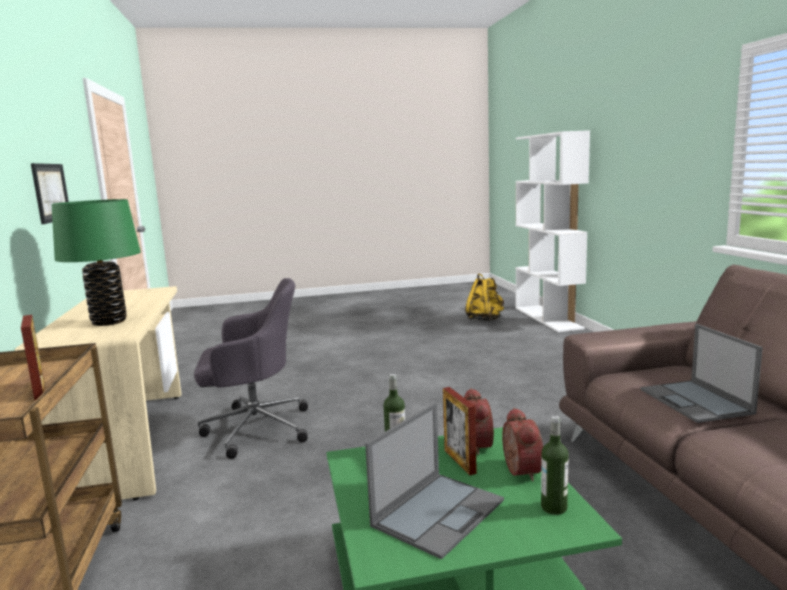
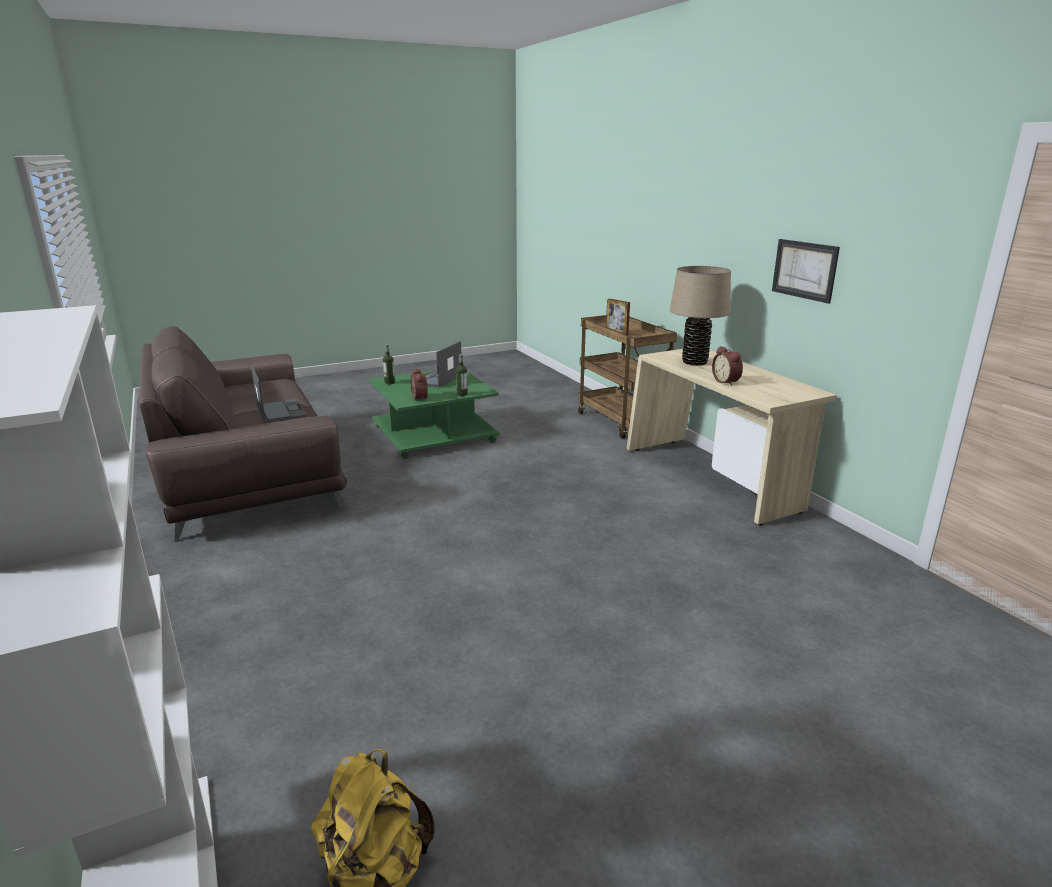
camera: 165 degrees right, 10 degrees up
green table lamp [52,199,141,326] -> beige table lamp [670,266,731,366]
grey office chair [194,278,308,459] -> none
picture frame [443,387,477,475] -> none
alarm clock [502,407,543,482] -> alarm clock moved to [712,346,743,386]

